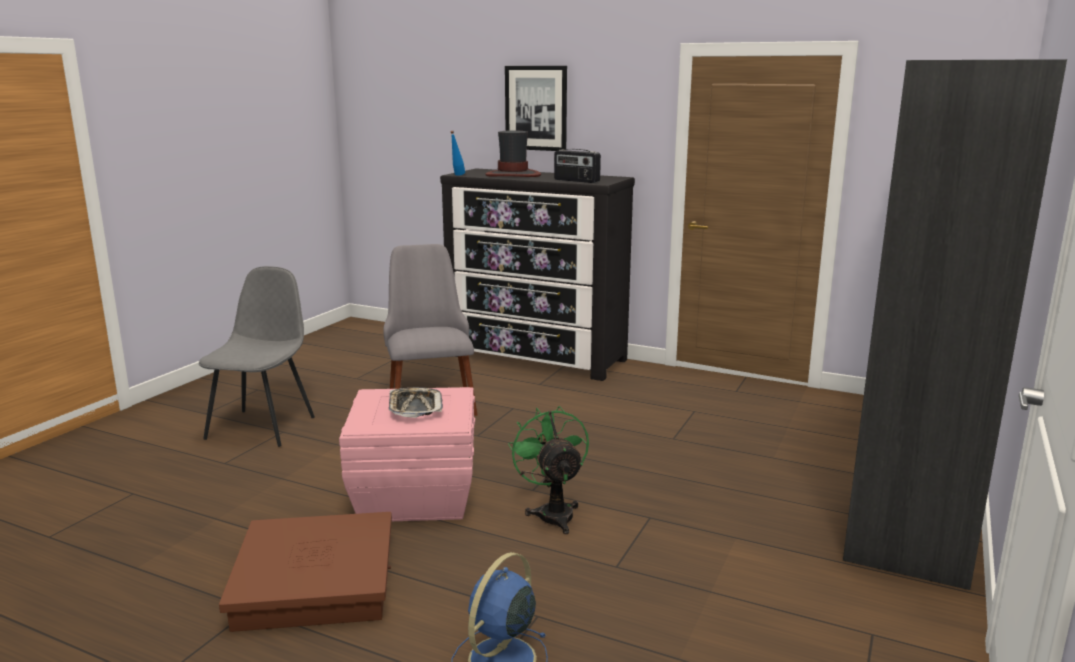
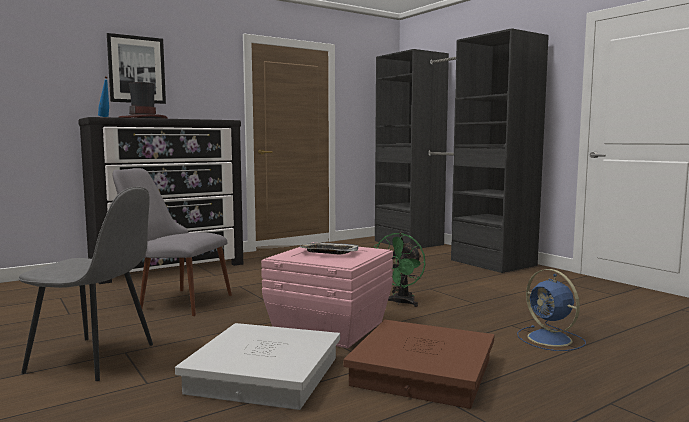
camera: 60 degrees left, 10 degrees down
grey chair [199,266,315,447] -> grey chair turned 150 degrees clockwise [18,187,153,381]
green fan [508,406,589,534] -> green fan turned 75 degrees counterclockwise [374,233,426,307]
radio [554,149,601,183] -> none
none -> white storage box [175,323,340,410]

